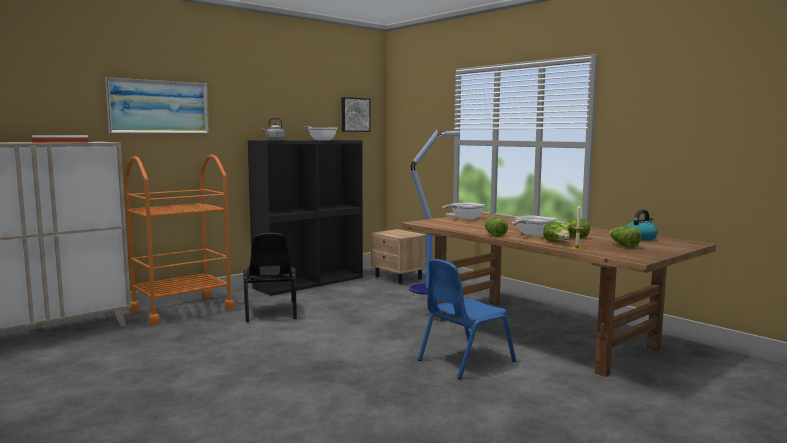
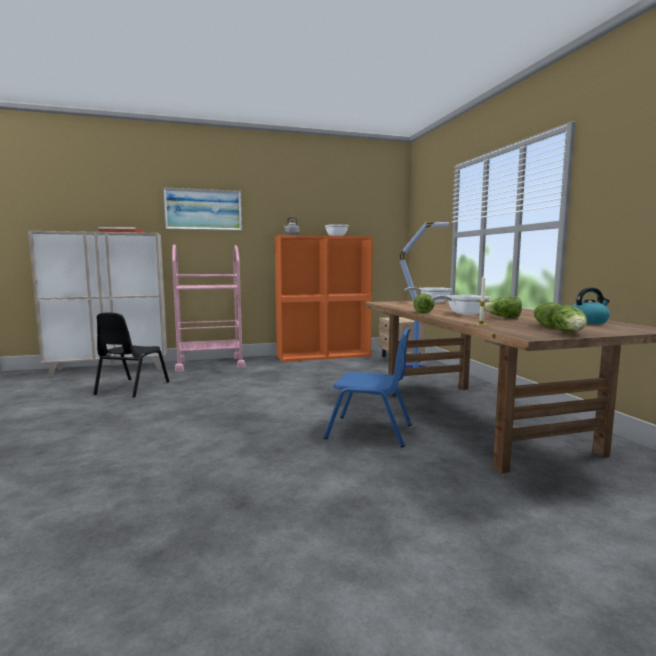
camera: 25 degrees right, 0 degrees up
orange cart [125,155,235,325] -> pink cart [172,245,245,372]
black chair [243,233,297,322] -> black chair moved to [93,312,169,398]
black bookcase [248,140,363,296] -> orange bookcase [275,235,373,362]
picture [342,97,371,132] -> none
blue chair [418,259,516,379] -> blue chair turned 150 degrees counterclockwise [324,327,411,447]
lettuce [543,221,570,242] -> lettuce moved to [552,305,587,332]

